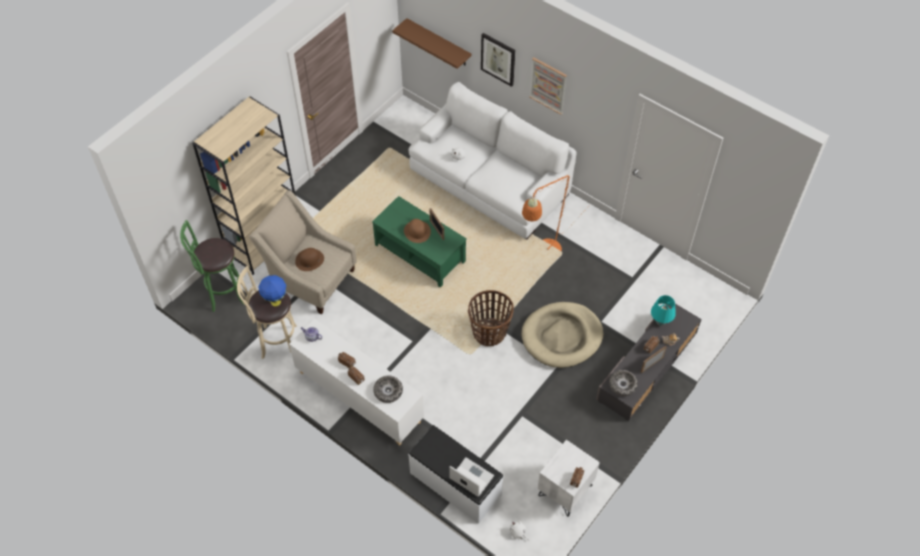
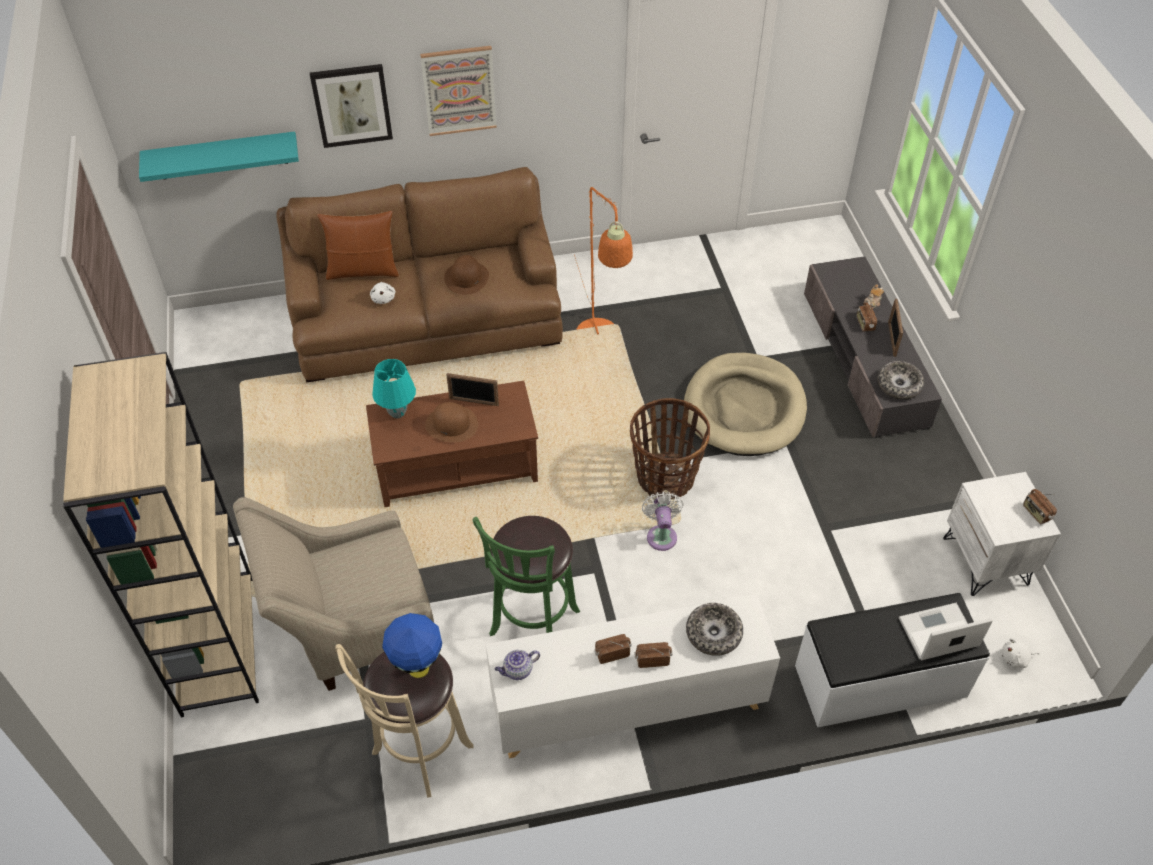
camera: 50 degrees left, 5 degrees down
green stool [180,220,245,312] -> green stool moved to [473,516,580,636]
brown hat [295,248,324,271] -> brown hat moved to [444,255,489,295]
green coffee table [372,196,467,287] -> brown coffee table [366,381,538,507]
brown shelf [392,18,471,69] -> turquoise shelf [139,131,299,182]
white sofa [409,82,576,240] -> brown sofa [277,167,563,382]
turquoise table lamp [651,295,676,326] -> turquoise table lamp moved to [372,359,416,418]
none -> brown pillow [317,211,399,280]
none -> white fan [642,492,684,551]

